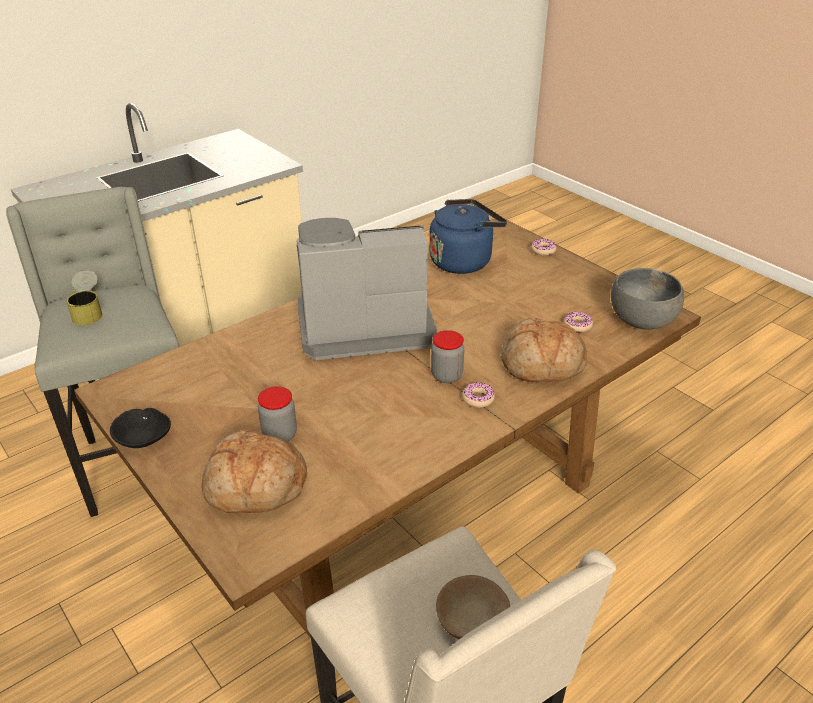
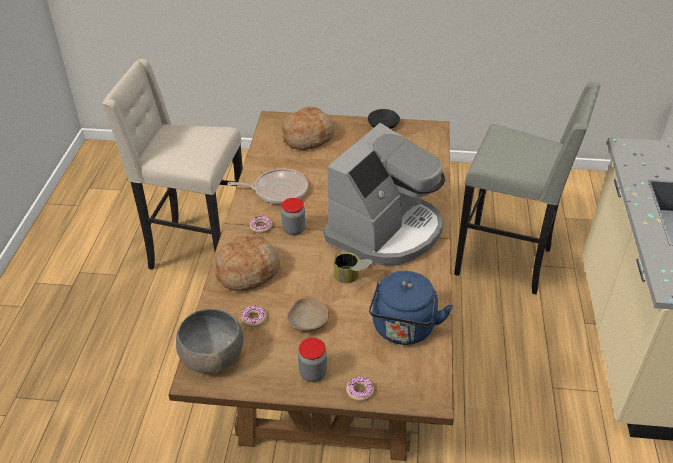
camera: 135 degrees right, 5 degrees up
can [66,270,103,325] -> can moved to [334,252,373,283]
jar [258,386,297,442] -> jar moved to [298,338,327,382]
beige bowl [436,575,511,639] -> beige bowl moved to [287,298,329,331]
none -> frying pan [227,169,308,204]

